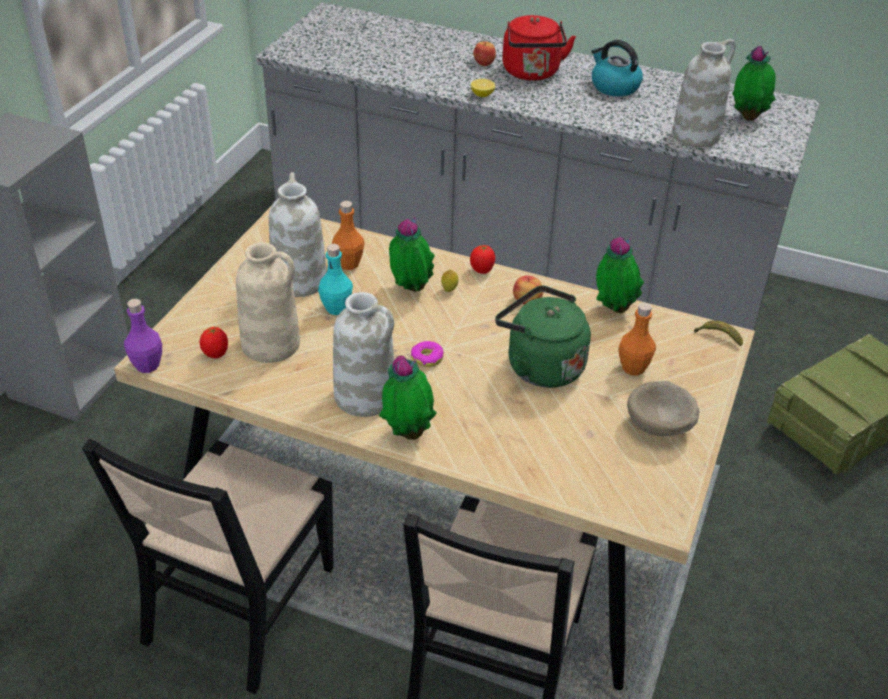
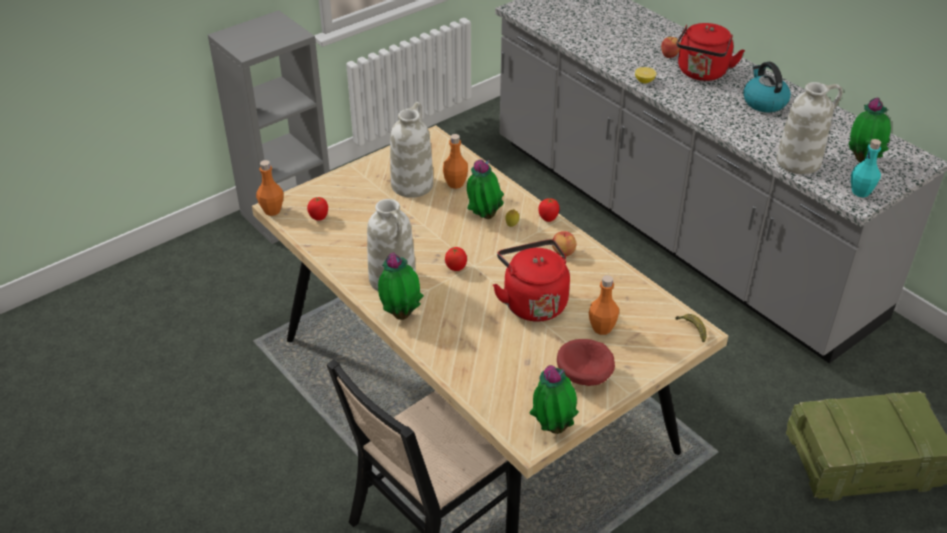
camera: 30 degrees right, 0 degrees up
chair [82,439,334,694] -> none
purple bottle [124,299,162,373] -> orange bottle [256,160,284,216]
beige vase [236,242,300,363] -> none
turquoise bottle [318,244,353,315] -> turquoise bottle moved to [851,139,881,197]
donut [411,341,444,367] -> tomato [445,247,467,271]
green kettle [495,285,591,388] -> red kettle [493,239,570,322]
potted plant [596,237,644,313] -> potted plant moved to [529,365,579,434]
beige bowl [627,381,699,436] -> red bowl [557,339,615,386]

